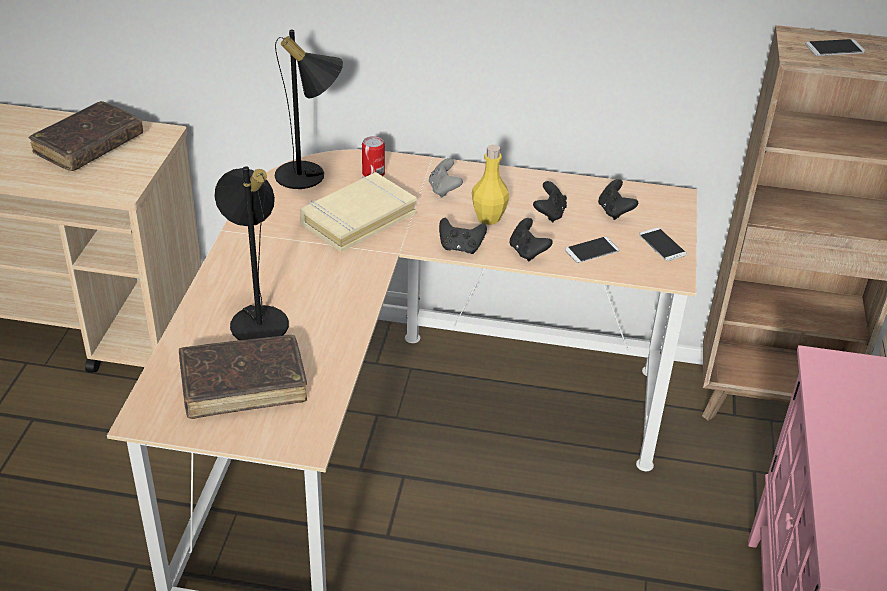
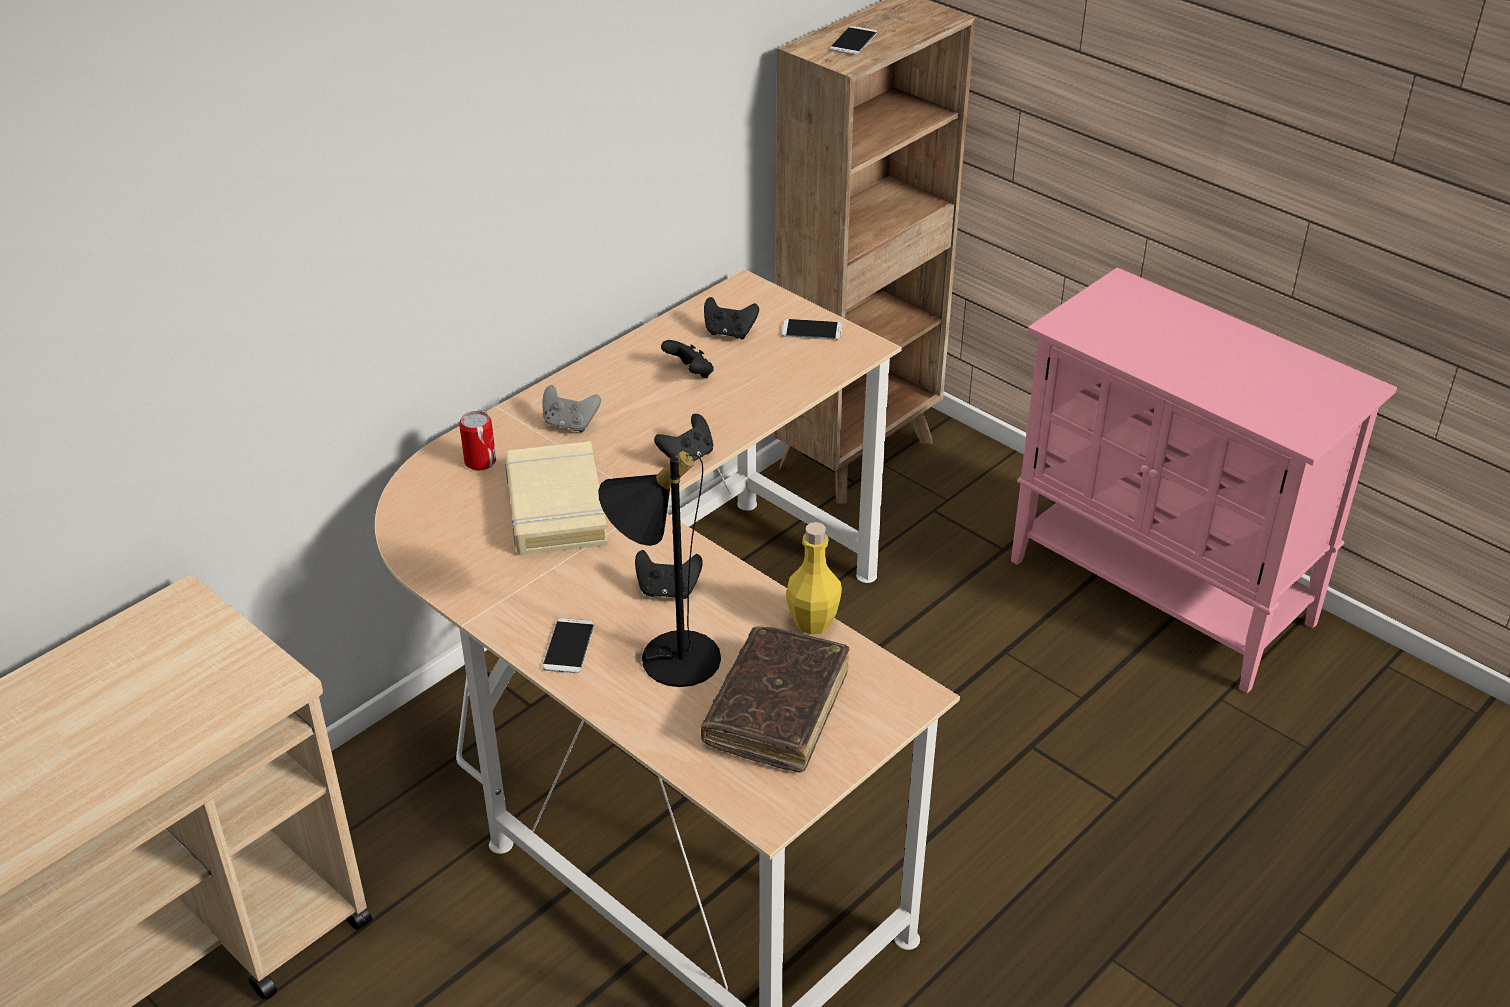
camera: 55 degrees left, 0 degrees up
brown book [29,101,143,171] -> none
black table lamp [275,30,343,189] -> none
yellow bottle [472,144,509,225] -> yellow bottle moved to [786,522,842,635]
black game controller [510,218,553,261] -> black game controller moved to [635,550,703,599]
phone [565,237,619,263] -> phone moved to [543,618,594,673]

